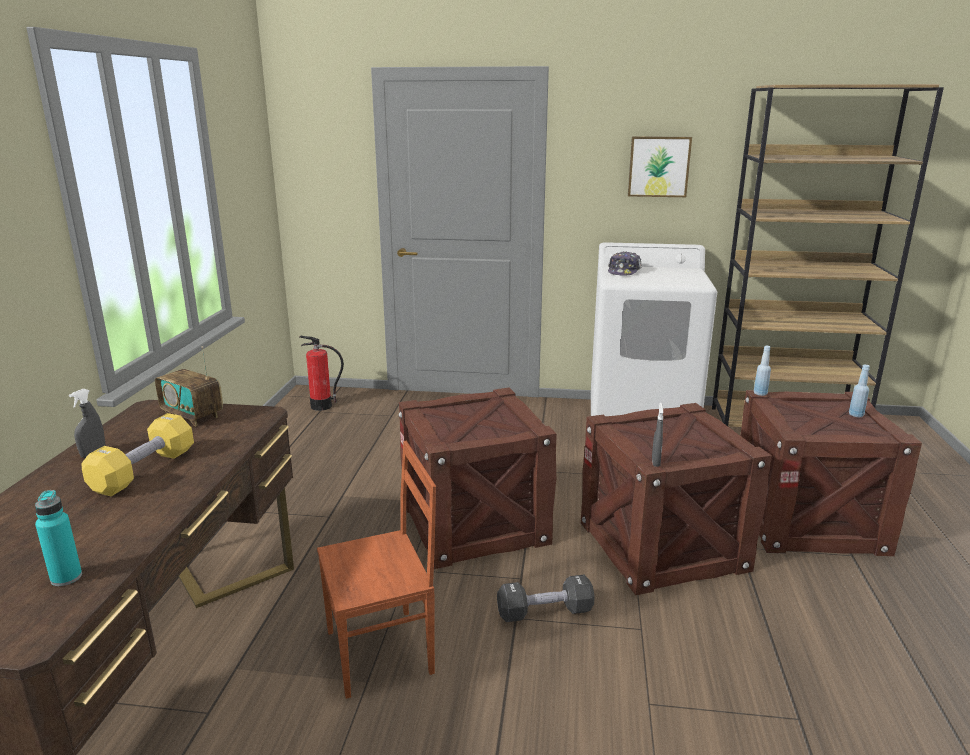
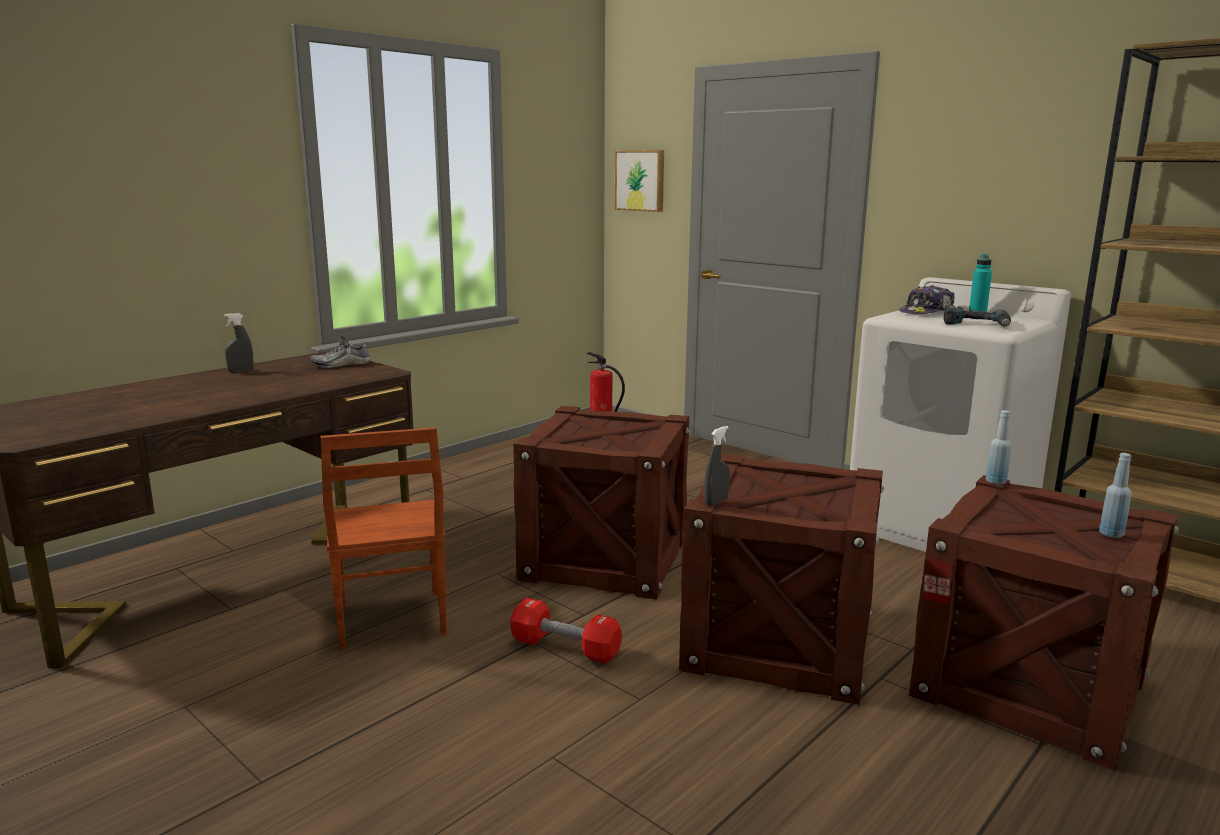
camera: 35 degrees right, 5 degrees down
turquoise bottle [35,490,82,586] -> turquoise bottle moved to [969,254,992,313]
yellow dumbbell [81,413,194,496] -> none
radio [155,346,223,426] -> shoe [310,336,370,368]
brown chair [317,441,436,699] -> brown chair turned 60 degrees clockwise [320,427,447,649]
black dumbbell [497,575,595,622] -> red dumbbell [510,598,622,664]
picture [628,136,692,197] -> picture moved to [615,150,664,212]
none -> power drill [944,305,1011,326]

